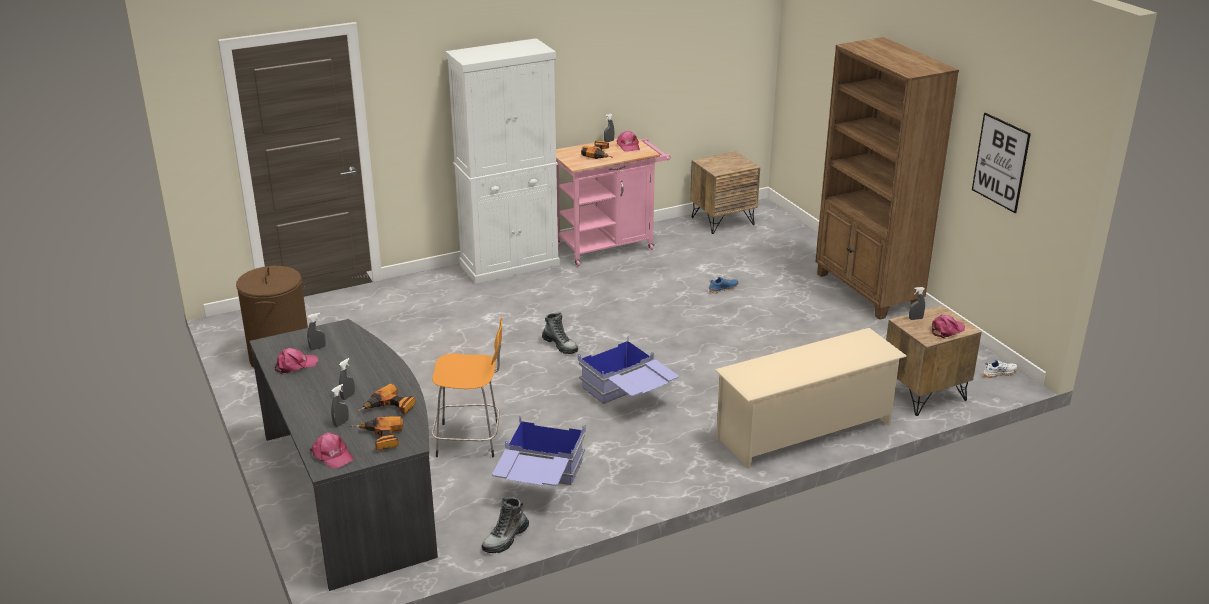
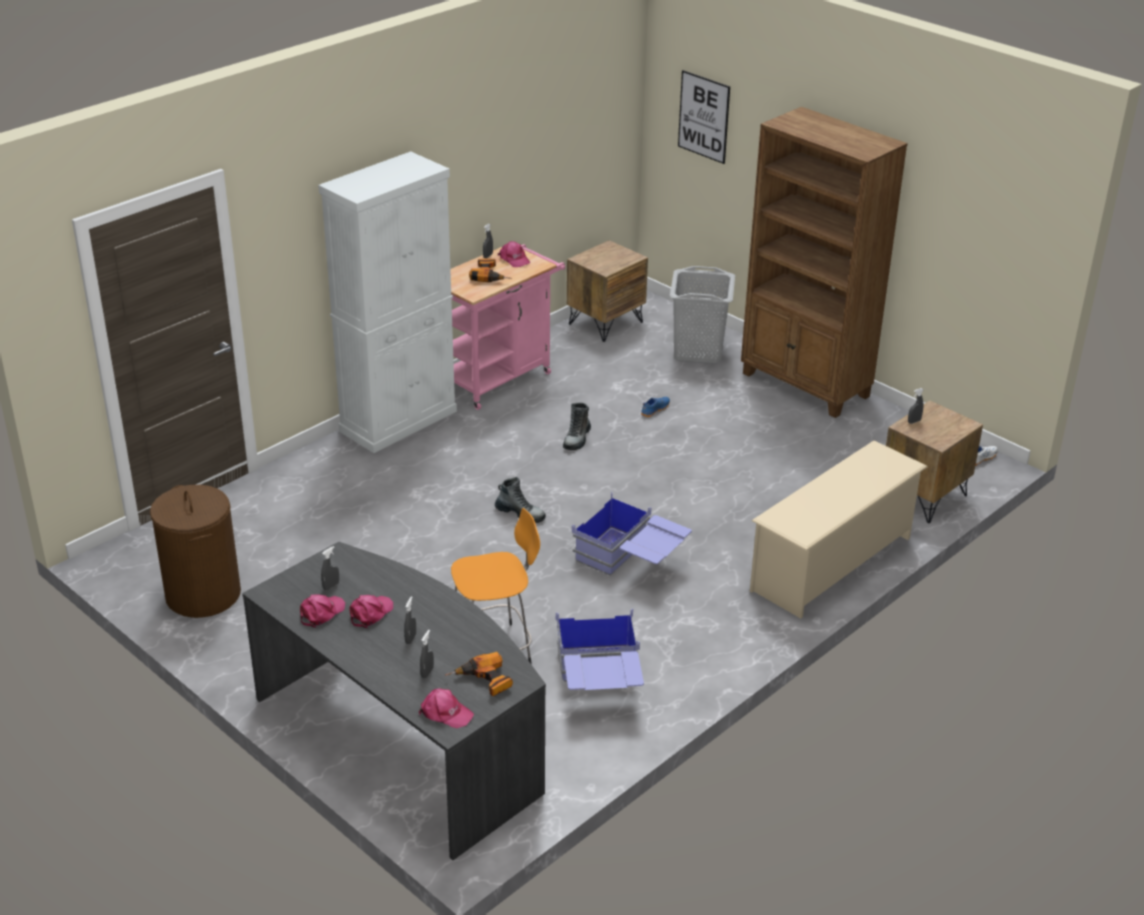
camera: 20 degrees left, 5 degrees up
power drill [357,383,416,414] -> none
boot [481,497,529,553] -> boot moved to [563,402,591,450]
pink cap [932,315,965,339] -> pink cap moved to [350,595,393,628]
picture [972,113,1031,213] -> picture moved to [678,70,730,164]
none -> grey laundry basket [670,266,735,364]

